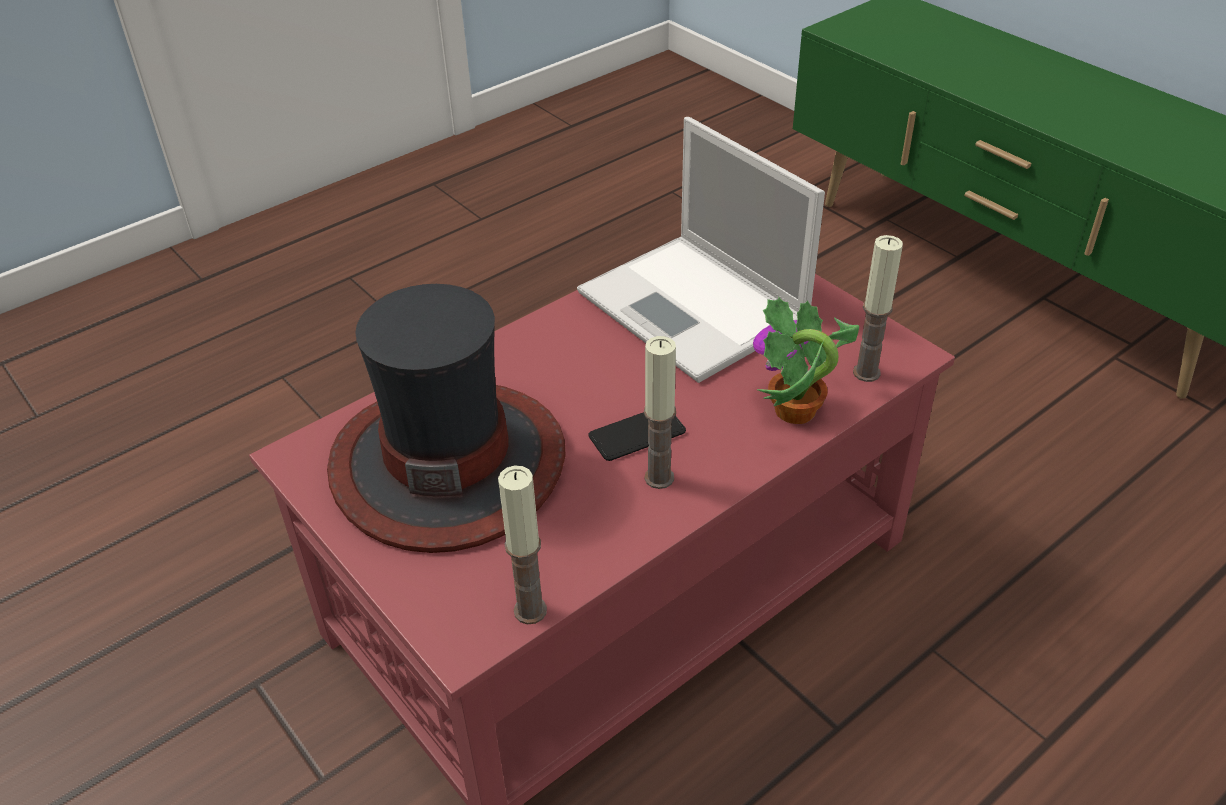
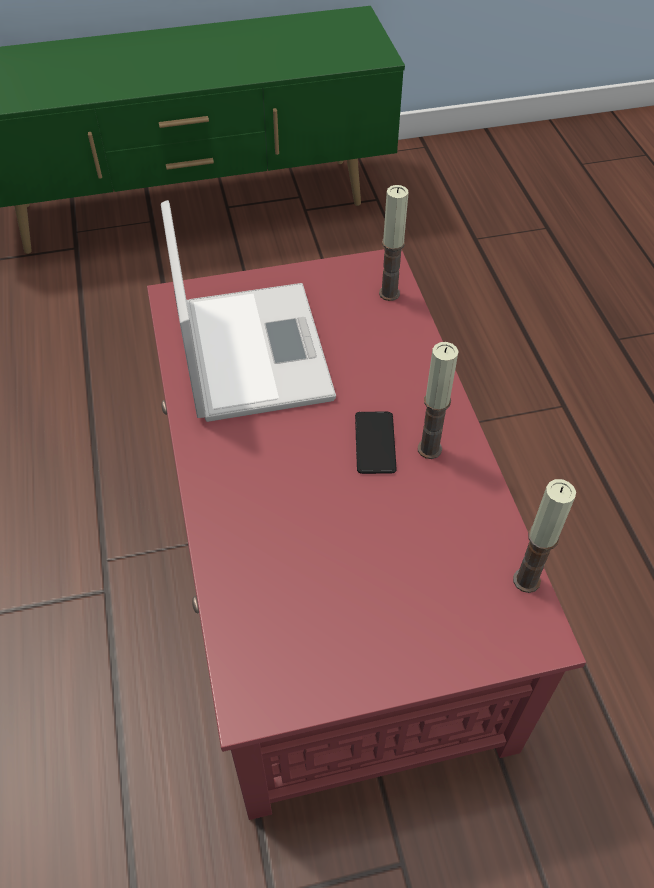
camera: 65 degrees left, 10 degrees up
hat [327,284,566,553] -> none
laptop [577,117,825,383] -> laptop turned 90 degrees counterclockwise [161,200,336,422]
potted plant [753,297,859,424] -> none

